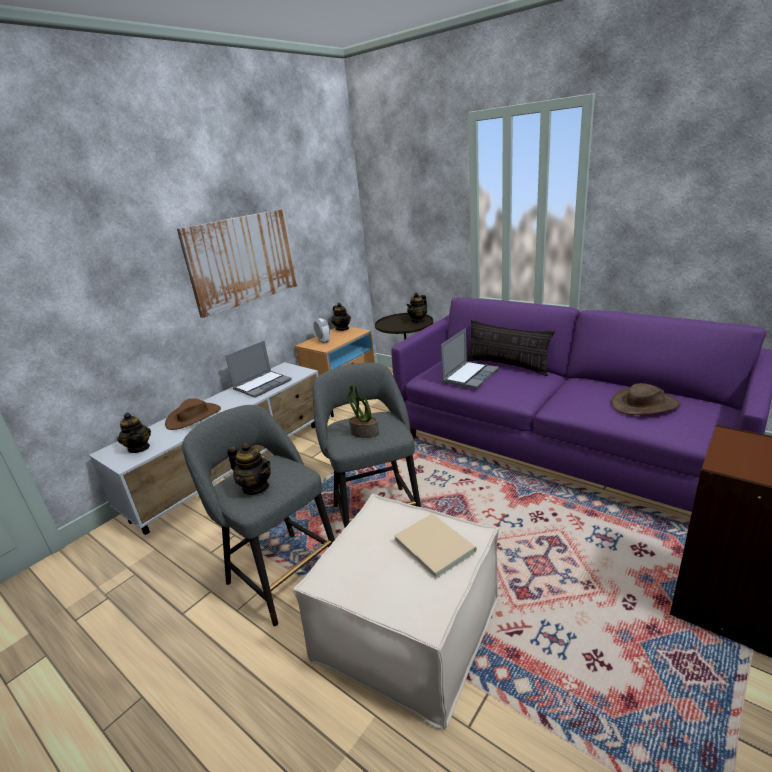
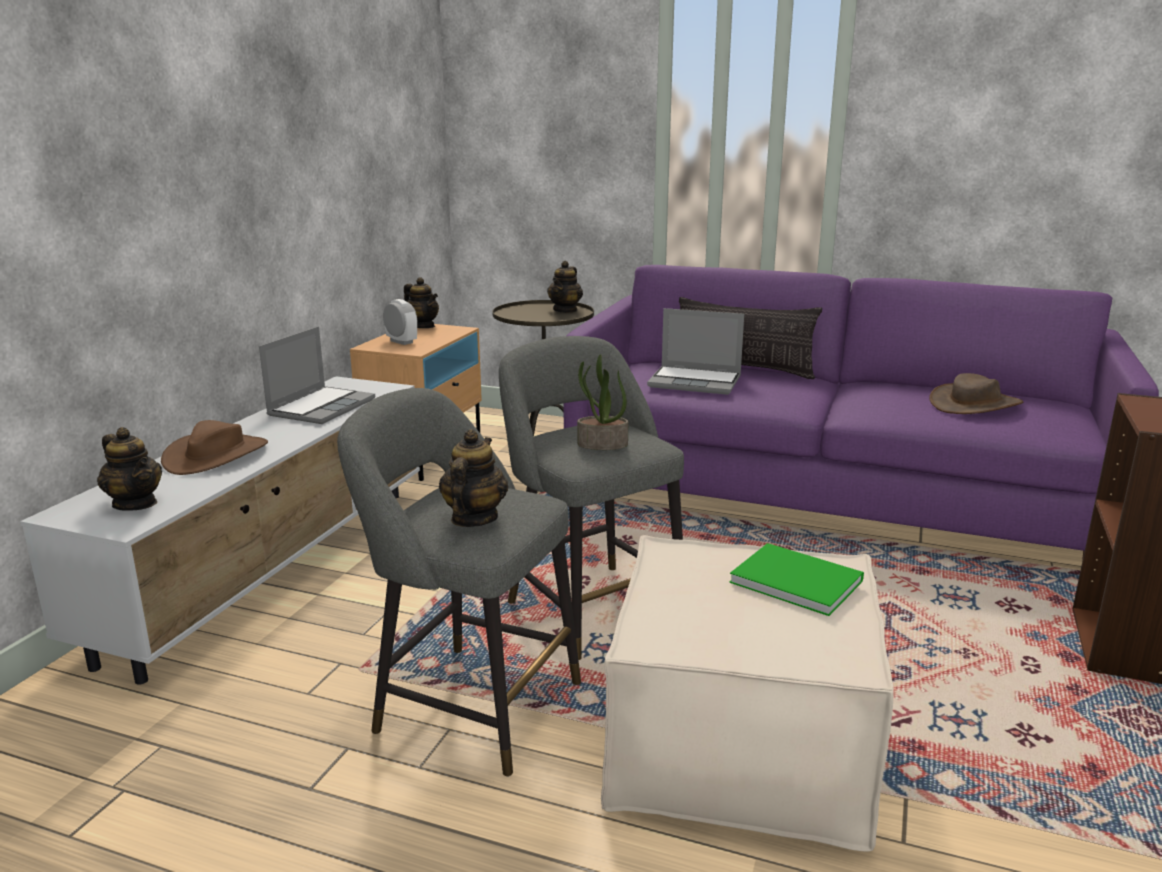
camera: 20 degrees left, 5 degrees down
picture [177,209,298,318] -> none
teapot [227,443,271,495] -> teapot turned 90 degrees counterclockwise [439,429,508,527]
beige book [394,514,477,578] -> green book [730,543,864,616]
laptop [441,328,499,389] -> laptop turned 90 degrees clockwise [647,308,744,395]

